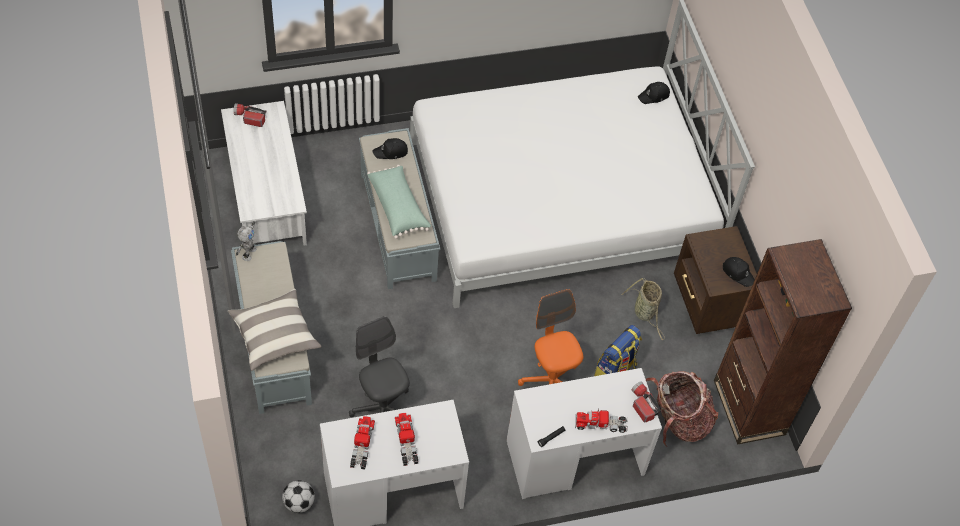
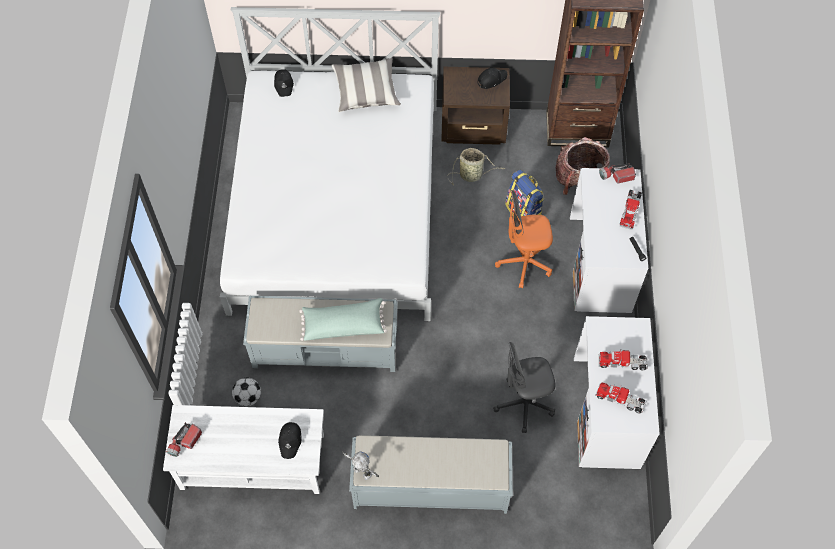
camera: 70 degrees left, 5 degrees up
pillow [228,289,322,371] -> pillow moved to [331,57,401,112]
football [282,480,315,513] -> football moved to [232,378,261,406]
black cap [372,138,408,159] -> black cap moved to [278,422,302,459]

